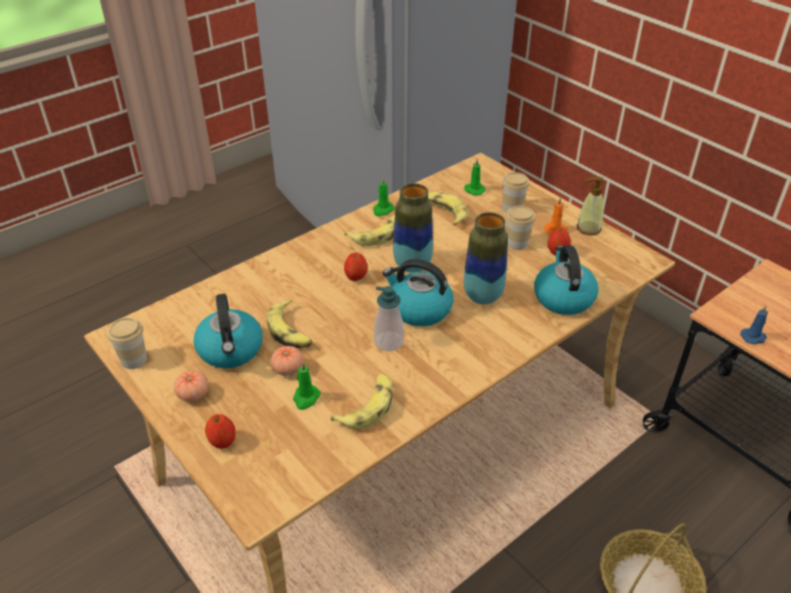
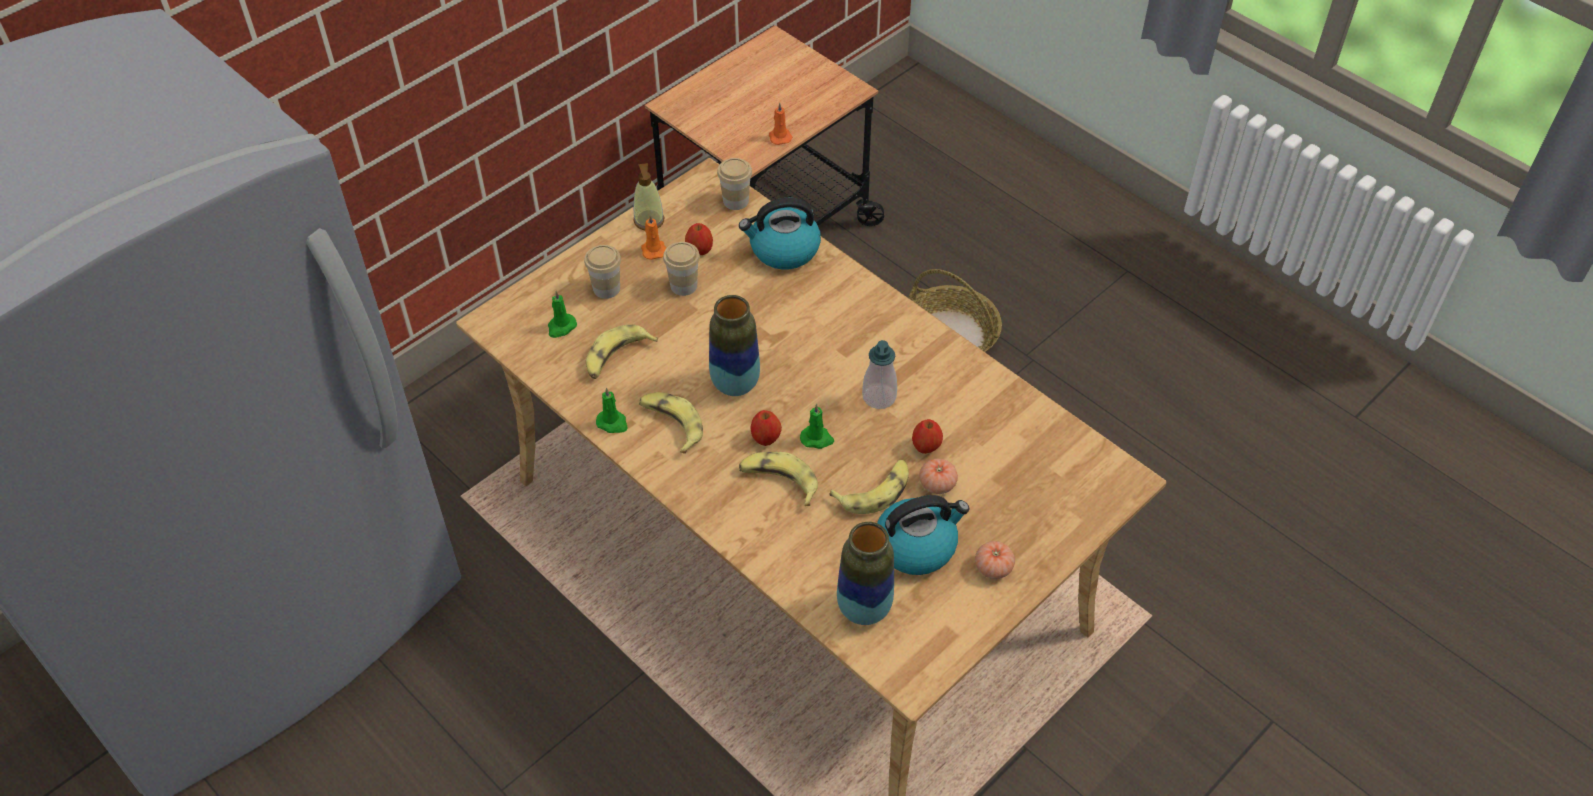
camera: 95 degrees left, 10 degrees up
cup [107,318,147,369] -> cup moved to [717,158,752,210]
apple [205,414,236,449] -> apple moved to [912,419,943,454]
green candle [293,362,321,410] -> green candle moved to [800,404,834,449]
banana [331,374,393,429] -> banana moved to [739,452,818,506]
kettle [383,259,453,326] -> none
vase [464,212,508,304] -> vase moved to [837,522,894,625]
blue candle [740,306,768,345] -> orange candle [769,103,793,145]

